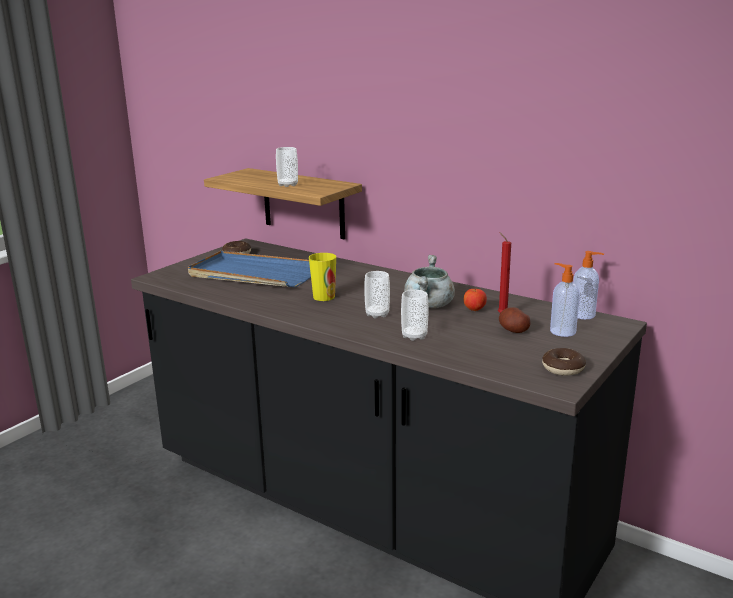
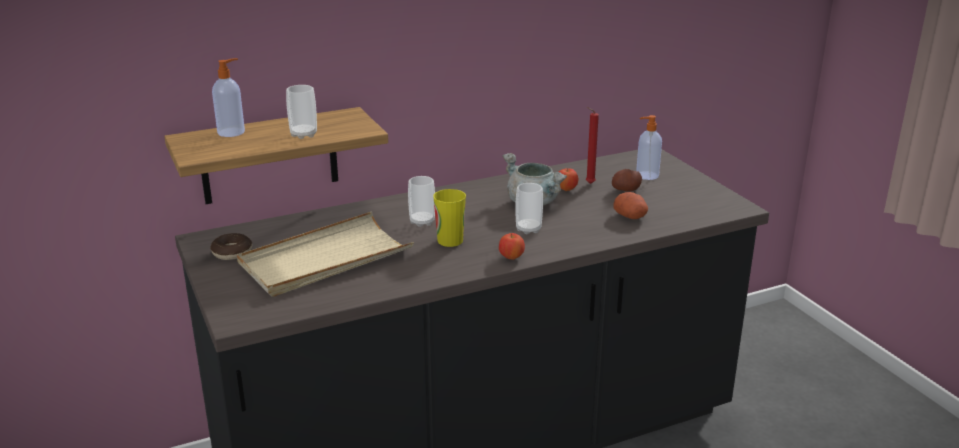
camera: 60 degrees left, 5 degrees up
blue tray [188,251,311,287] -> beige tray [237,211,414,297]
cup [401,290,428,341] -> cup moved to [408,176,435,227]
donut [542,348,586,376] -> none
soap dispenser [573,251,604,319] -> soap dispenser moved to [212,58,245,137]
none -> apple [499,233,525,260]
none -> potato [613,192,648,219]

